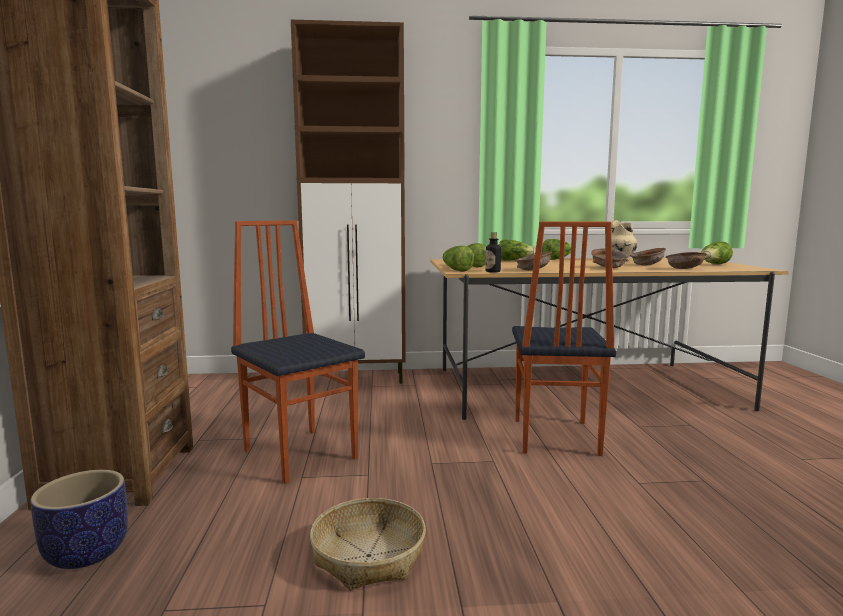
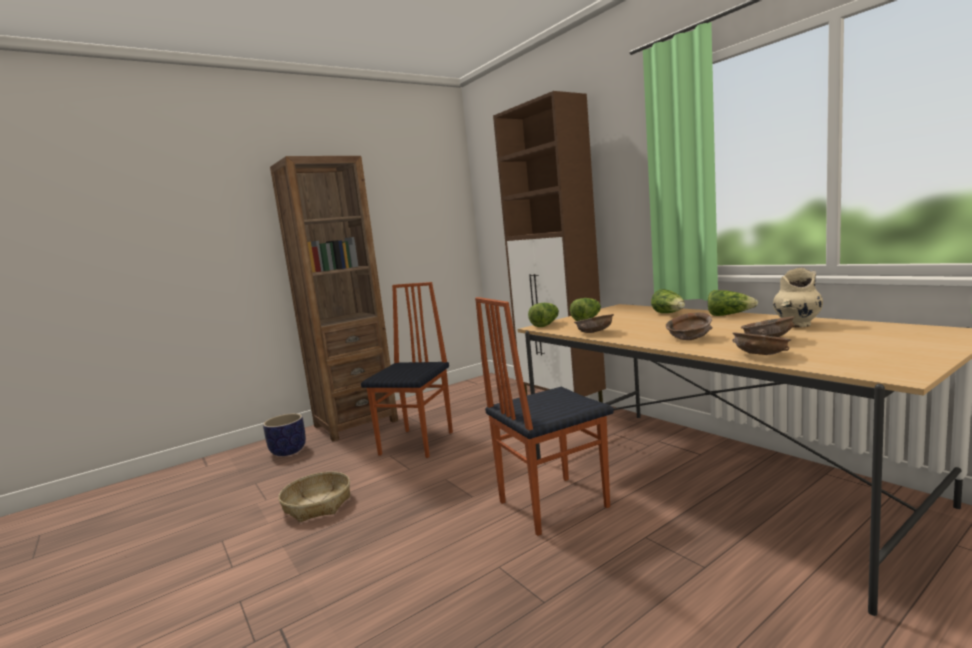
camera: 60 degrees right, 0 degrees up
bottle [485,233,501,273] -> none
lettuce [701,241,733,264] -> none

